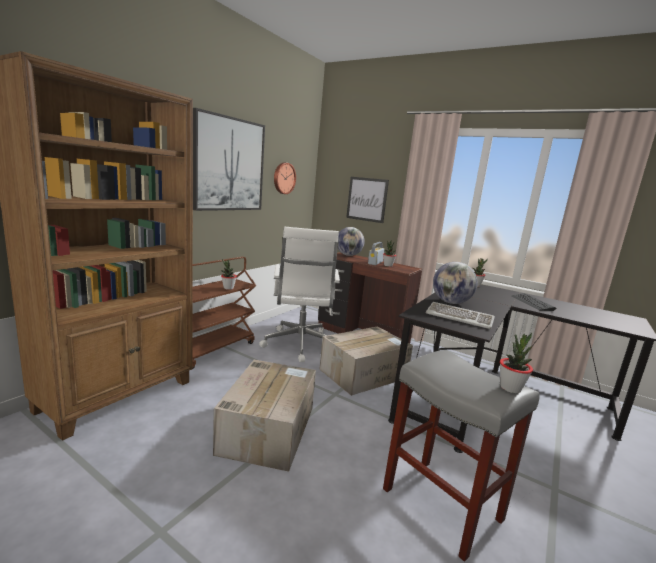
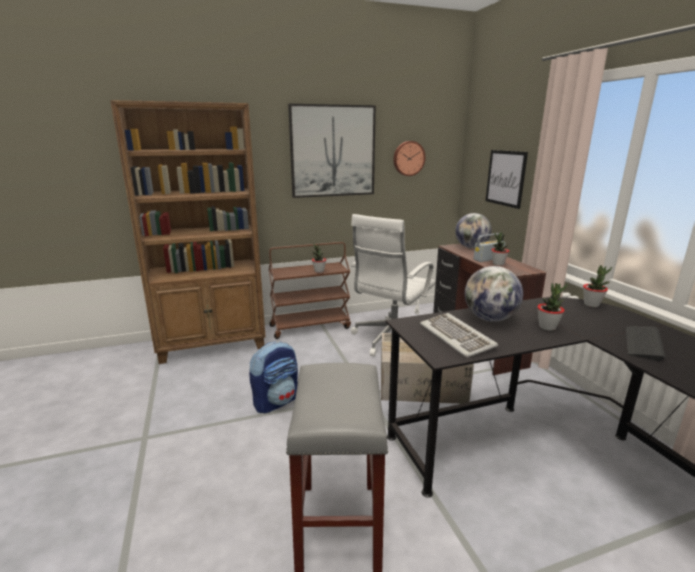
camera: 40 degrees right, 5 degrees up
cardboard box [213,360,316,472] -> backpack [249,341,298,413]
potted plant [500,333,533,393] -> potted plant moved to [537,283,568,331]

